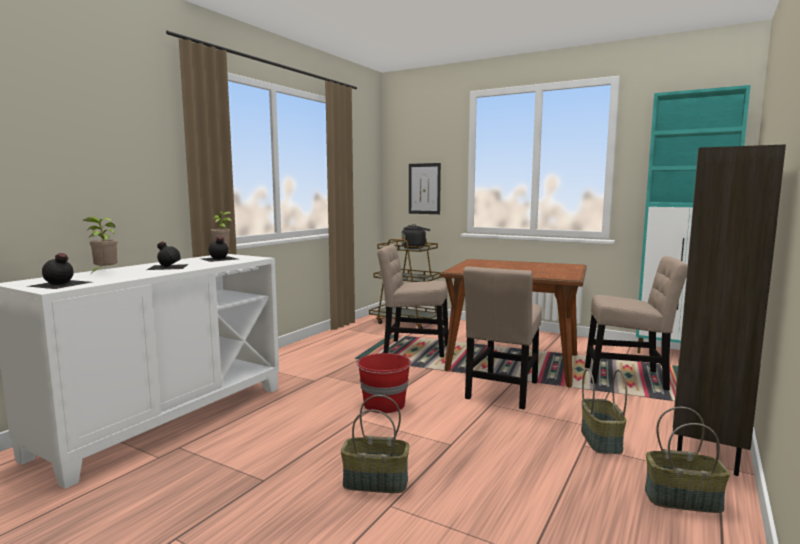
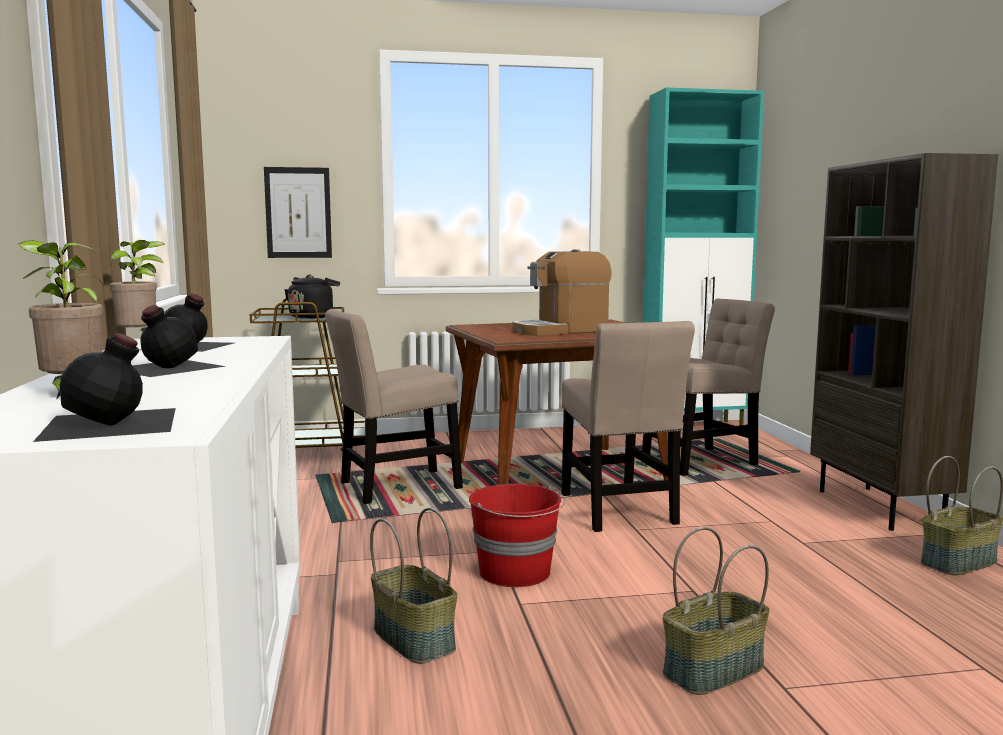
camera: 40 degrees left, 0 degrees up
basket [581,369,627,454] -> basket moved to [370,508,457,664]
none -> coffee machine [512,249,612,336]

